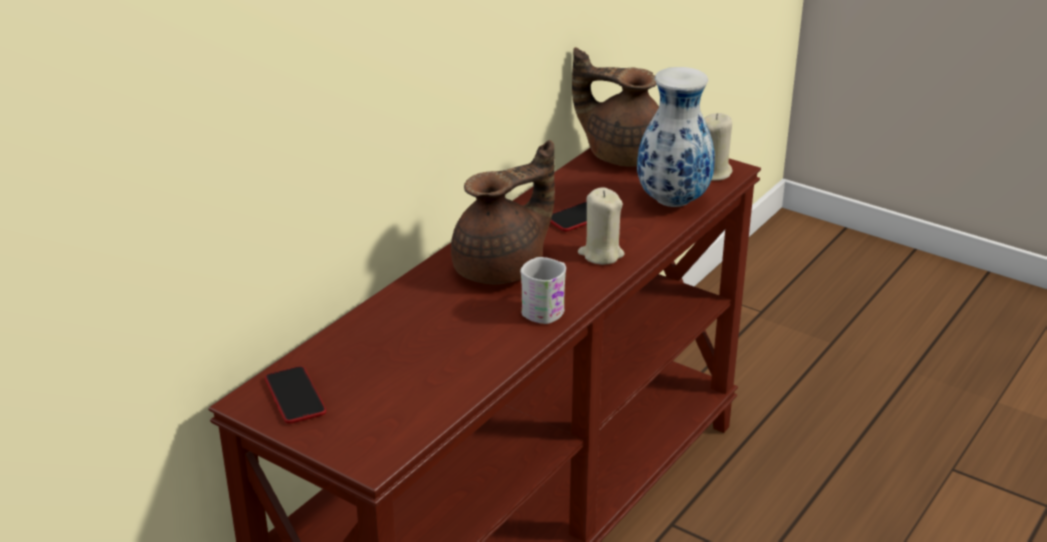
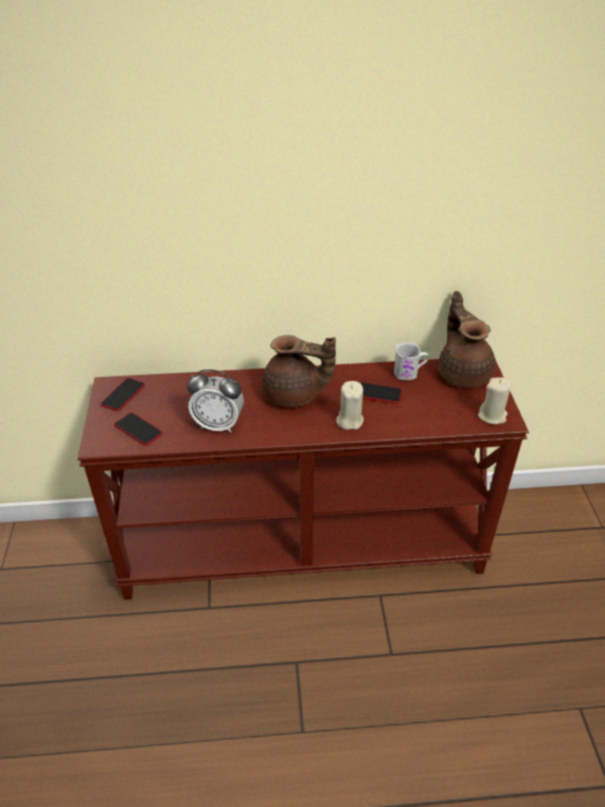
camera: 50 degrees right, 10 degrees up
white mug [520,257,566,324] -> white mug moved to [394,343,429,380]
vase [637,67,715,207] -> none
none -> phone [115,413,163,446]
none -> alarm clock [187,369,244,433]

